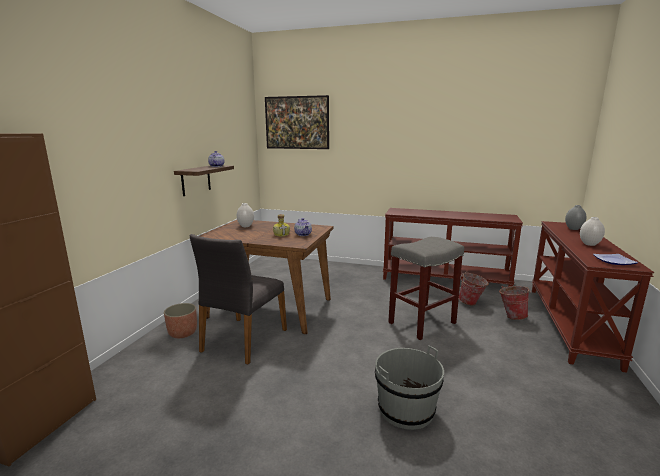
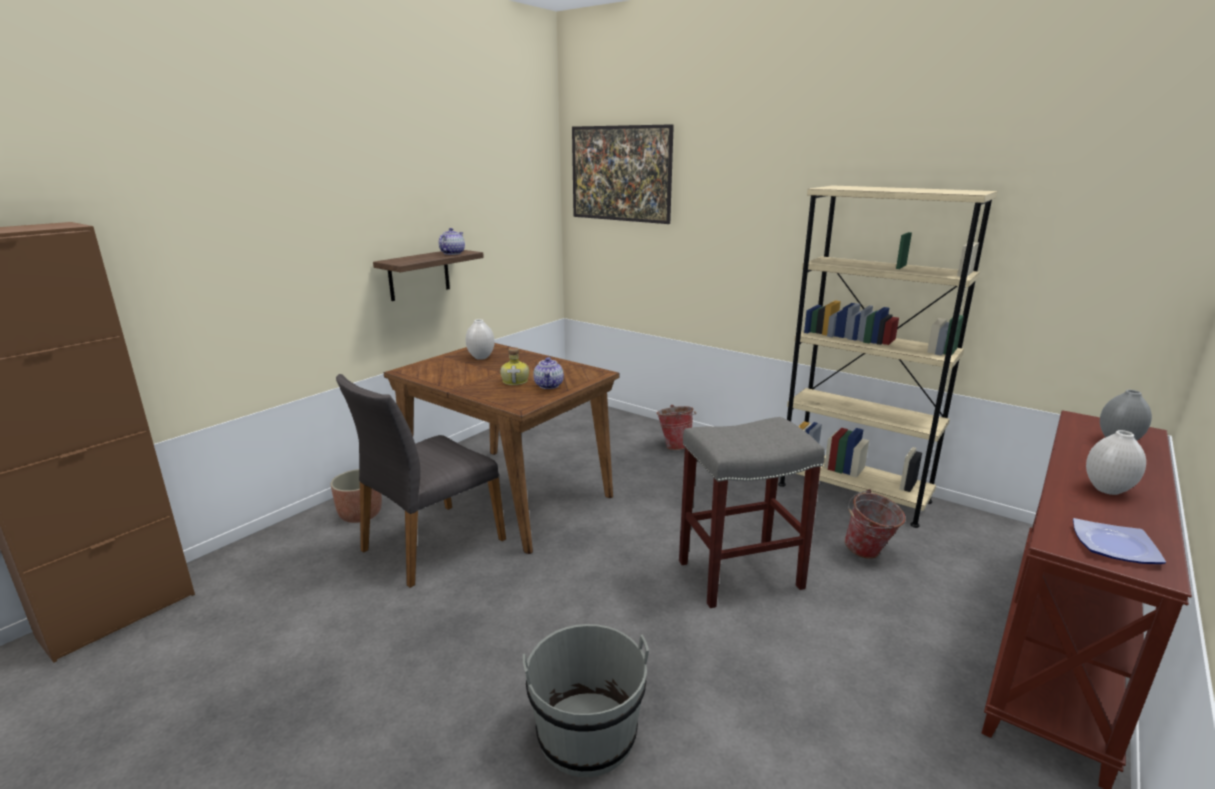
camera: 20 degrees right, 5 degrees up
brown console table [383,208,523,287] -> beige bookcase [778,185,998,528]
bucket [499,286,531,320] -> bucket moved to [657,405,697,450]

